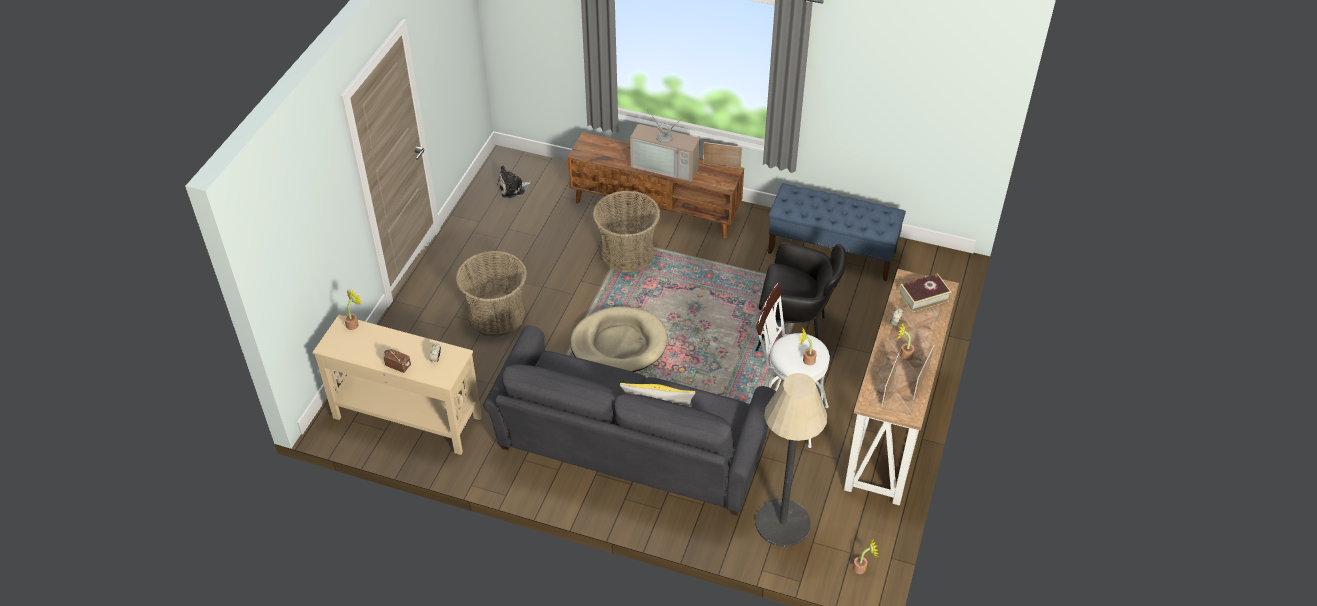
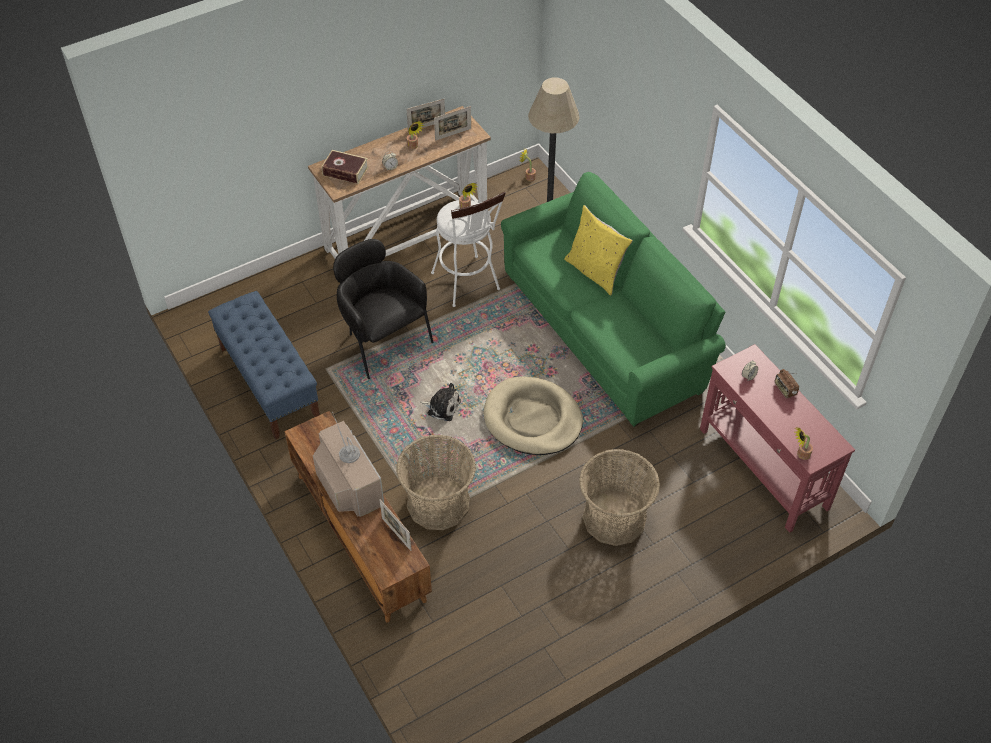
camera: 140 degrees left, 5 degrees up
beige console table [312,315,482,455] -> red console table [700,344,855,533]
grey sofa [483,326,776,516] -> green sofa [501,172,726,427]
plush toy [497,166,532,198] -> plush toy moved to [420,383,461,421]
picture frame [703,142,742,168] -> picture frame moved to [380,500,411,551]

